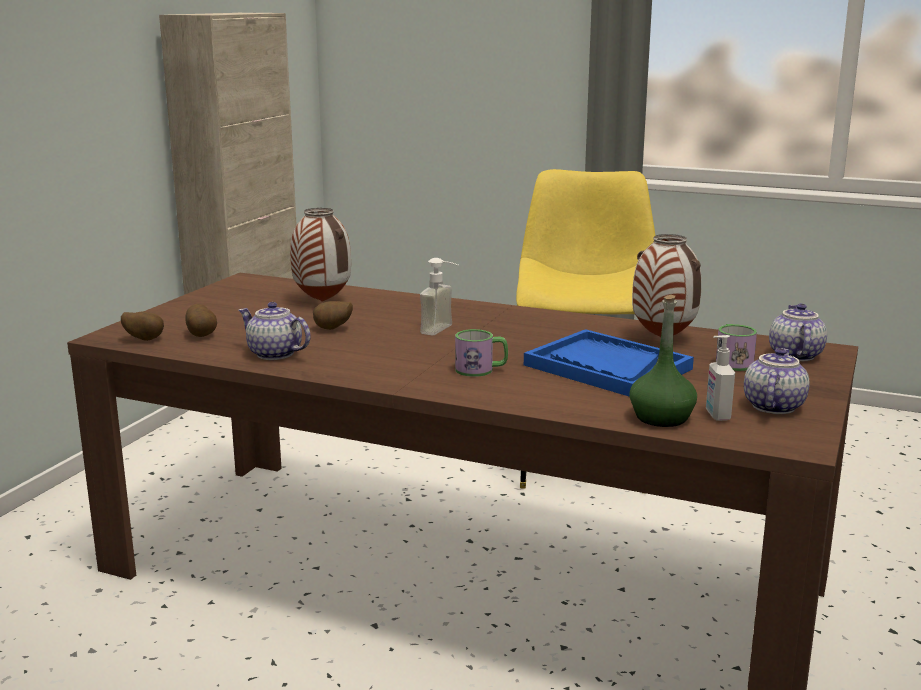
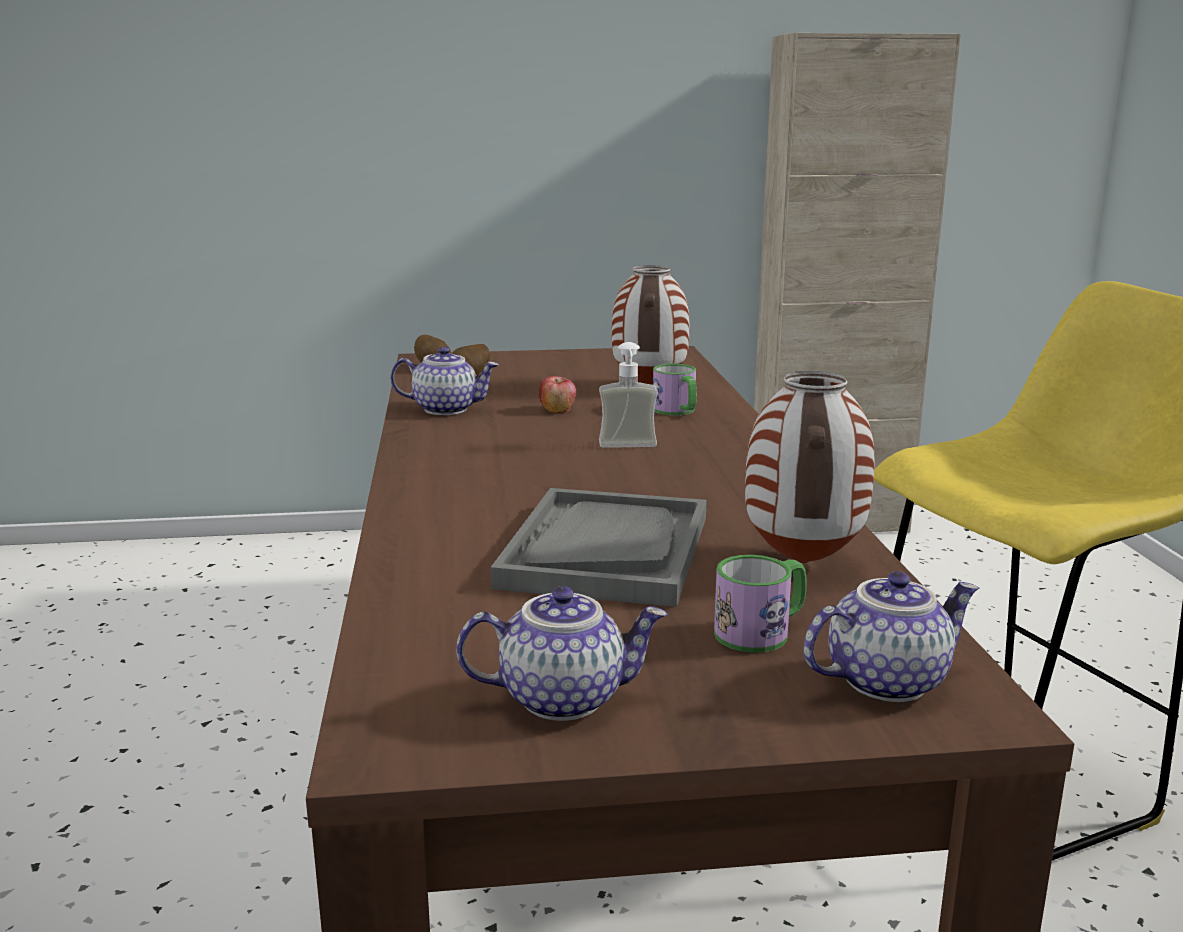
camera: 60 degrees right, 0 degrees up
teapot [238,302,310,360] -> teapot turned 90 degrees clockwise [390,347,499,415]
potato [313,301,353,330] -> apple [539,376,576,413]
mug [455,329,508,377] -> mug moved to [653,364,697,415]
blue tray [524,329,694,397] -> grey tray [491,488,707,607]
green bottle [629,295,697,427] -> none
soap dispenser [706,335,735,421] -> none

